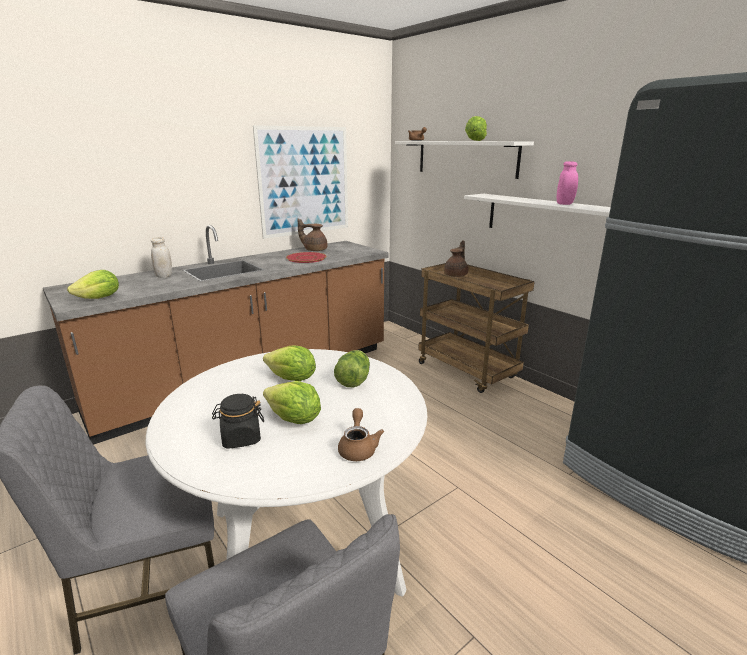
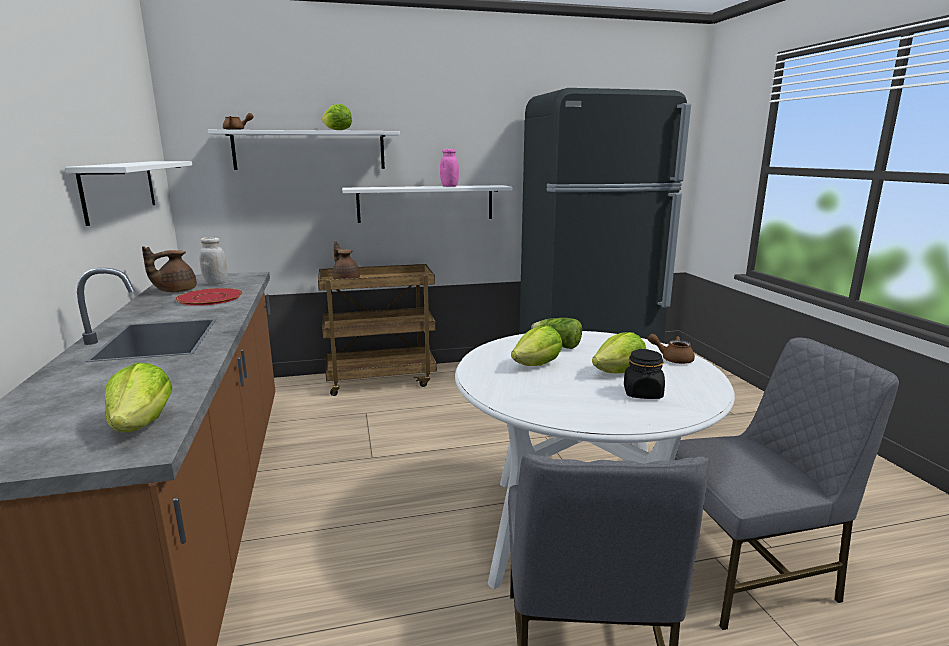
camera: 65 degrees left, 5 degrees down
white jar [151,237,172,278] -> white jar moved to [199,237,227,285]
picture [253,125,348,239] -> white shelf [65,161,192,226]

